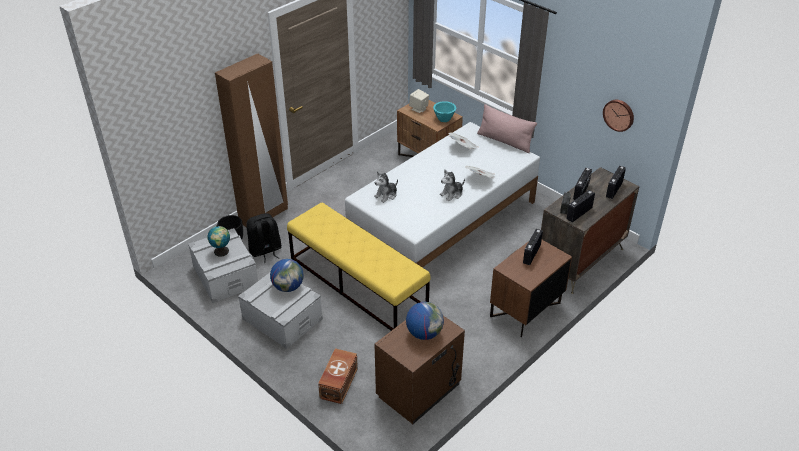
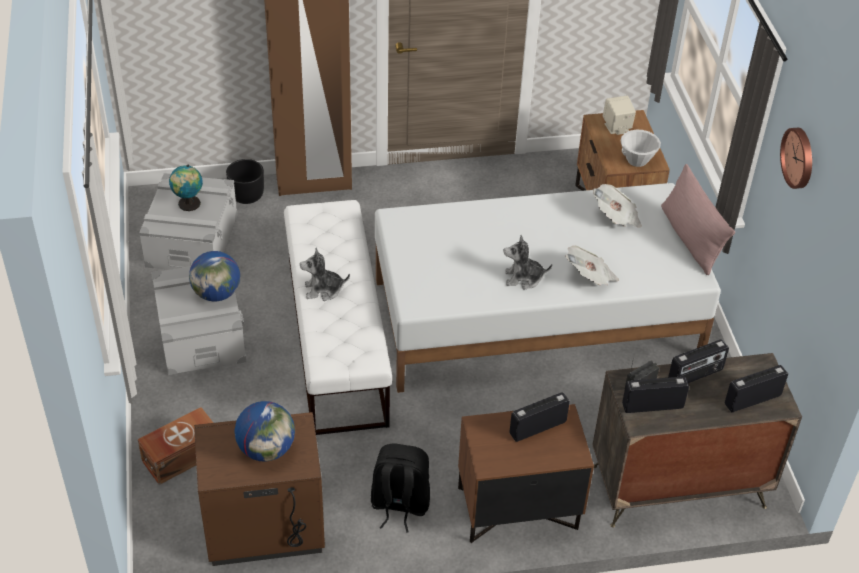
camera: 35 degrees right, 5 degrees up
black backpack [246,213,282,263] -> black backpack moved to [371,443,430,533]
yellow bench [287,202,431,331] -> white bench [284,200,392,435]
plush toy [374,171,398,203] -> plush toy moved to [300,248,350,301]
turquoise bowl [433,101,456,122] -> white bowl [621,130,661,167]
wall clock [603,100,634,132] -> wall clock moved to [780,128,812,189]

